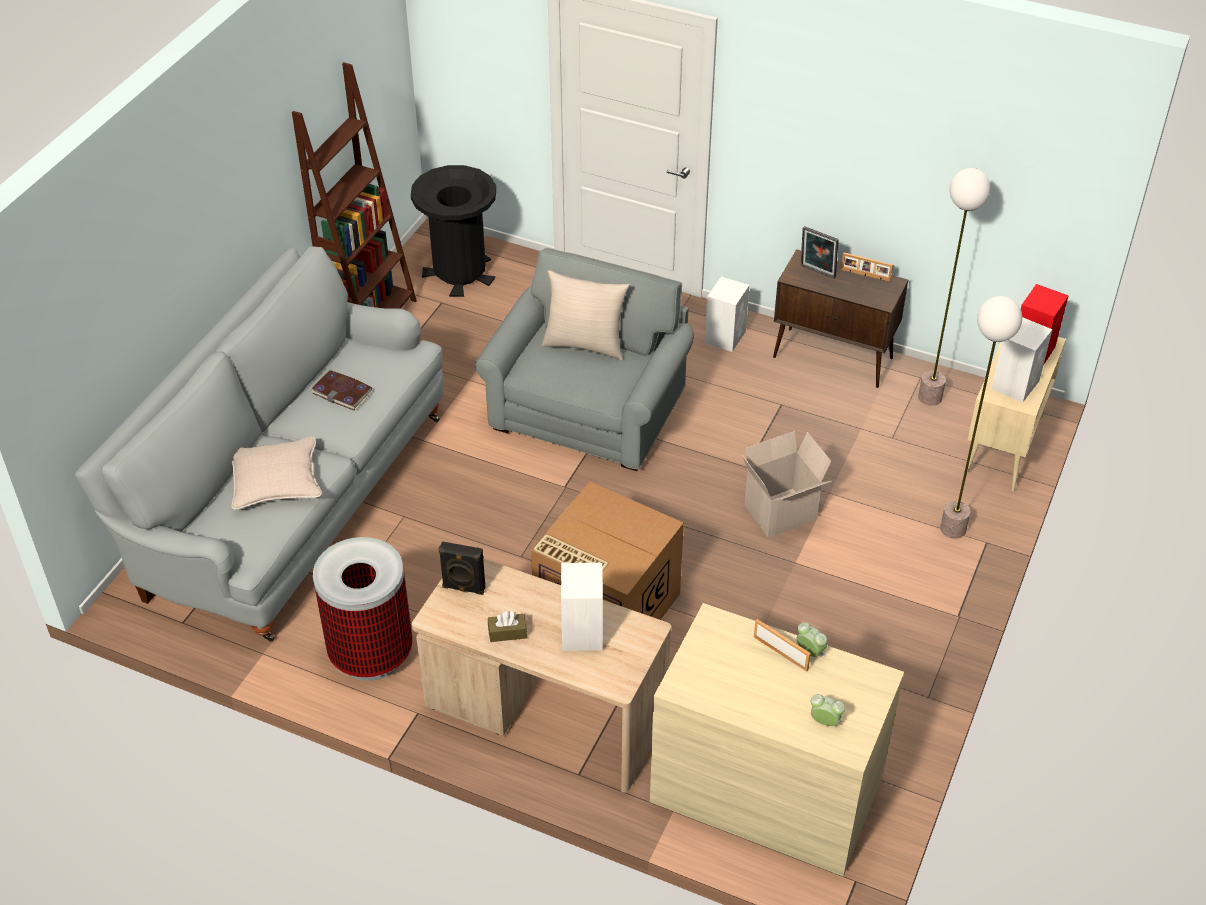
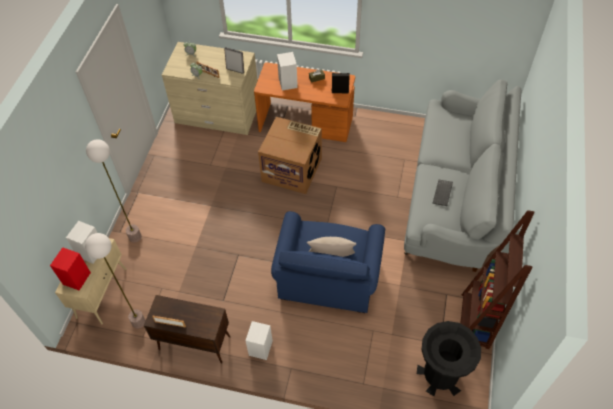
camera: 170 degrees right, 10 degrees up
beige pillow [231,437,322,510] -> none
book [311,370,373,410] -> keyboard [433,180,453,206]
trash can [313,537,413,681] -> none
beige desk [412,558,671,793] -> orange desk [254,62,355,142]
grey armchair [475,248,694,471] -> blue armchair [271,211,385,313]
cardboard box [742,431,831,538] -> none
picture frame [801,226,839,279] -> picture frame moved to [224,47,244,74]

